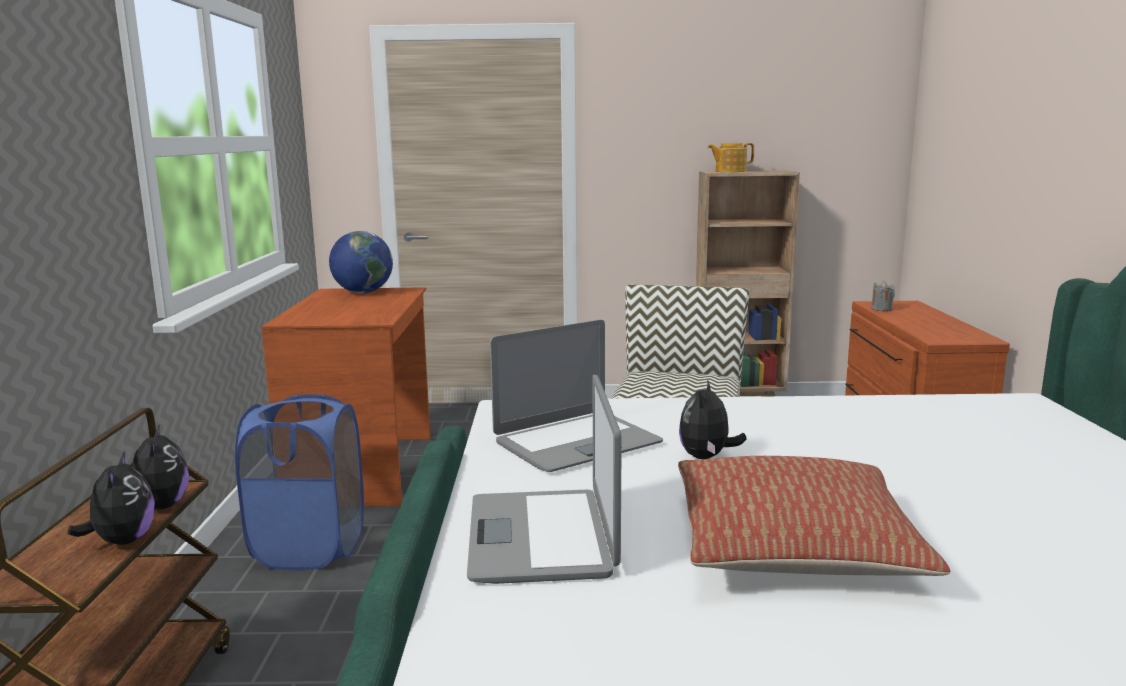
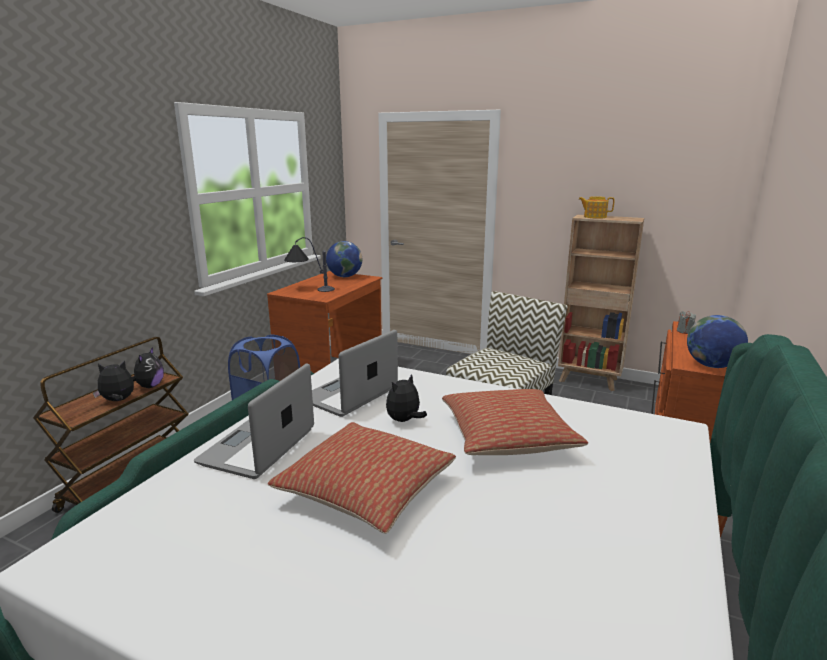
camera: 25 degrees right, 5 degrees up
plush toy [67,451,155,545] -> plush toy turned 120 degrees counterclockwise [93,361,134,401]
laptop [490,320,663,472] -> laptop turned 135 degrees clockwise [312,330,398,417]
none -> table lamp [284,237,335,292]
none -> pillow [442,389,588,455]
none -> globe [687,315,748,368]

